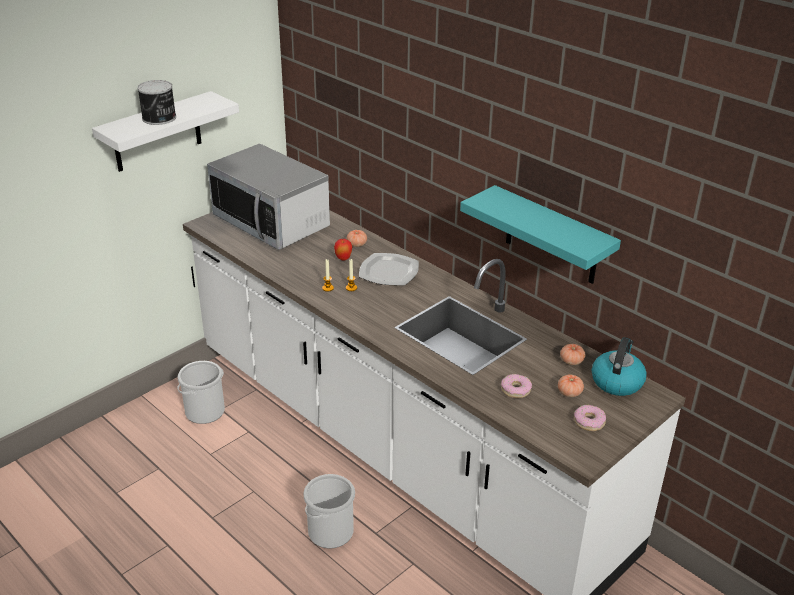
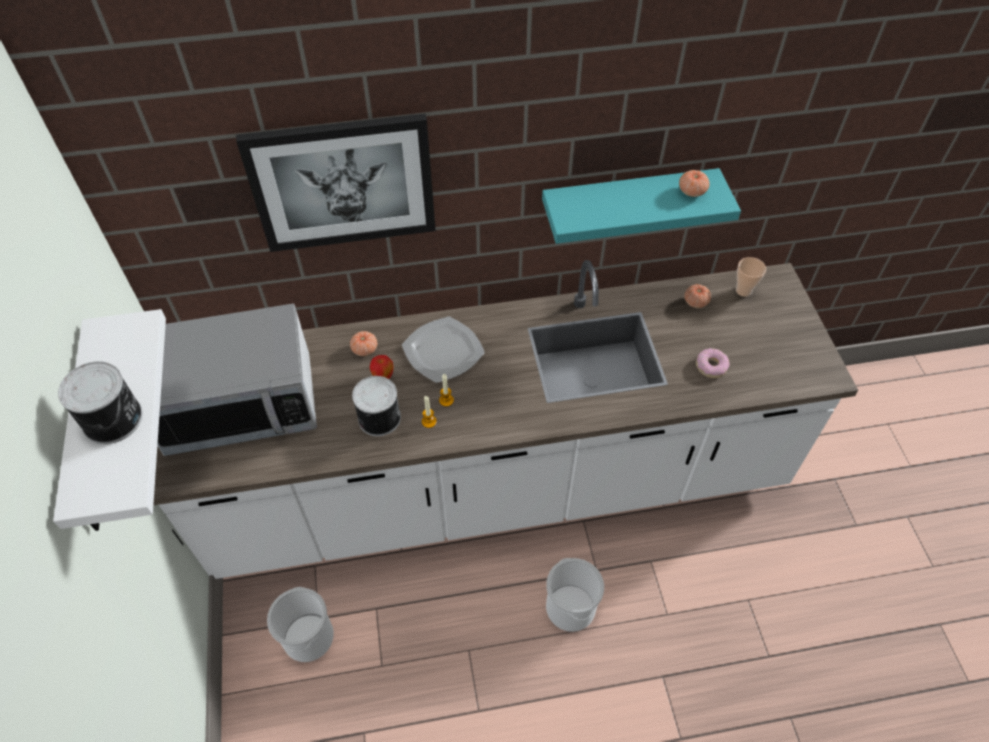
camera: 55 degrees left, 20 degrees up
tomato [558,374,584,397] -> tomato moved to [679,170,709,197]
donut [574,405,606,431] -> none
kettle [592,337,647,396] -> cup [736,257,766,297]
none -> picture [236,114,436,252]
none -> can [352,376,401,436]

